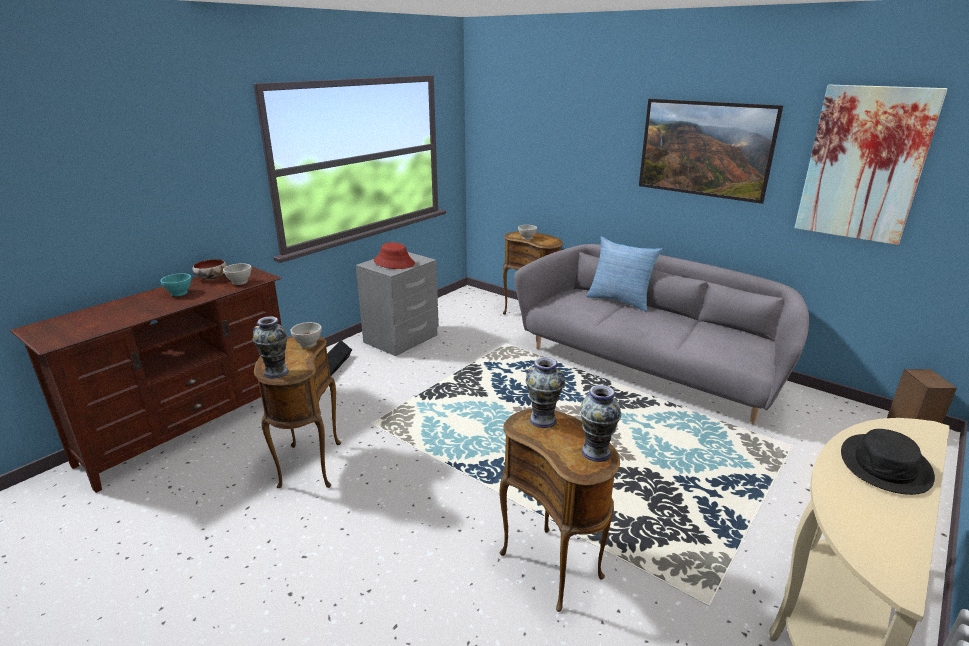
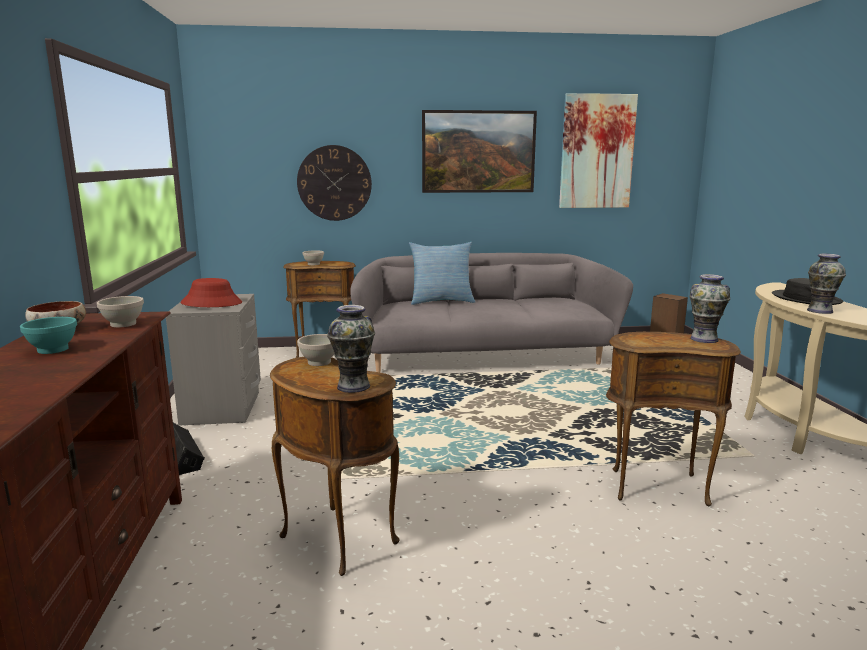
camera: 45 degrees left, 10 degrees down
vase [526,357,565,428] -> vase moved to [807,254,846,314]
none -> wall clock [297,145,372,221]

